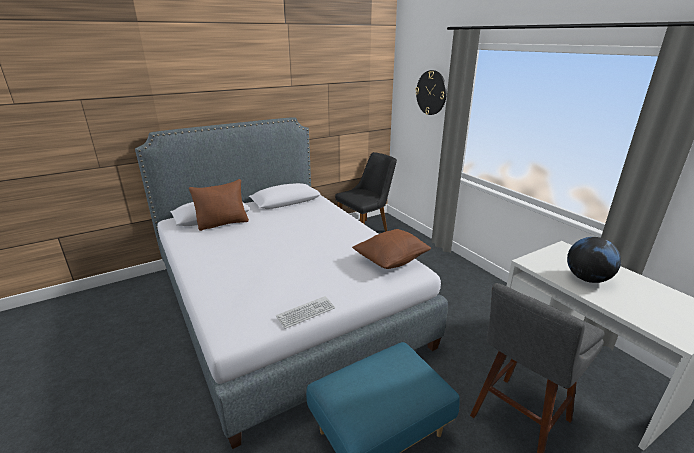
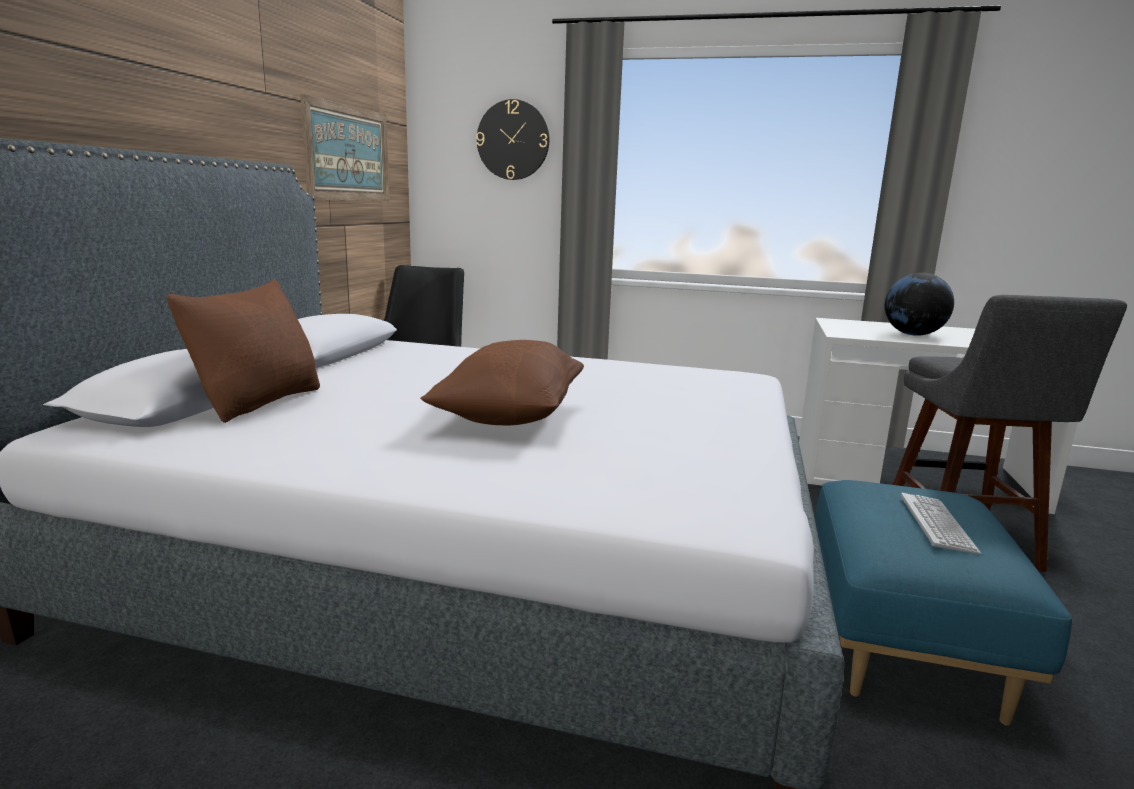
camera: 45 degrees left, 10 degrees down
keyboard [276,296,335,329] -> keyboard moved to [901,493,982,555]
brown pillow [352,229,431,269] -> brown pillow moved to [420,340,584,425]
none -> picture [300,94,389,201]

